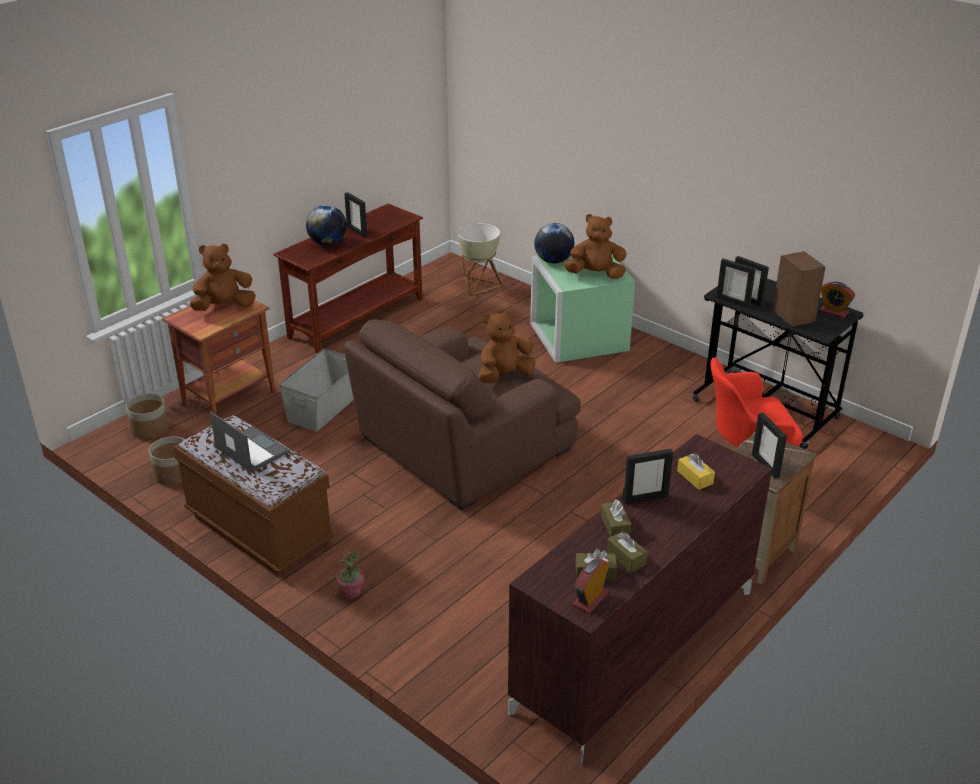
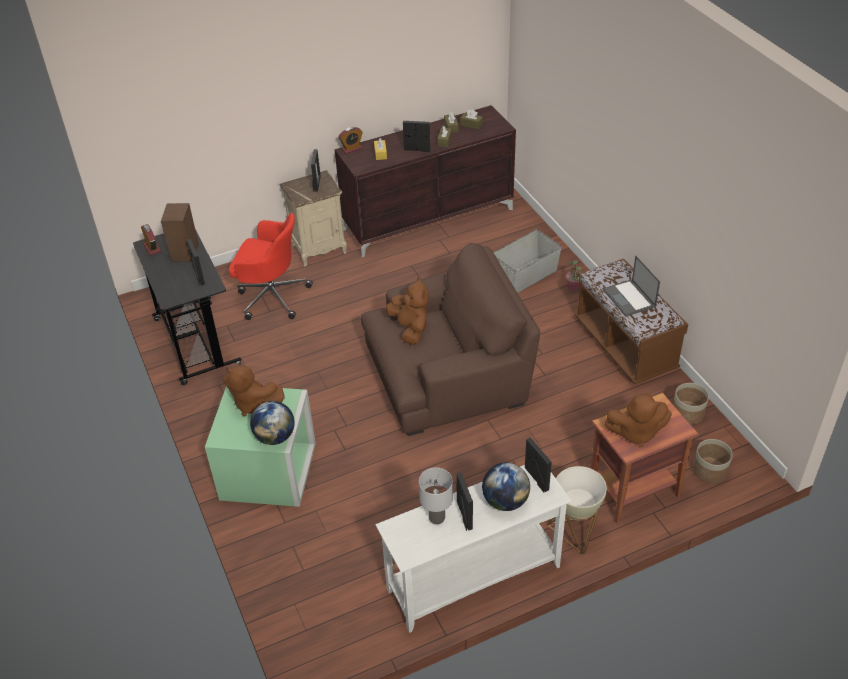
camera: 155 degrees left, 10 degrees up
brown console table [273,203,423,354] -> white console table [376,465,572,633]
grey storage box [279,349,354,432] -> grey storage box moved to [493,229,562,293]
planter [458,223,503,296] -> planter moved to [547,466,607,554]
brown plush toy [479,310,535,383] -> brown plush toy turned 105 degrees counterclockwise [386,277,429,345]
alarm clock [572,558,609,614] -> alarm clock moved to [338,127,363,154]
picture frame [716,258,756,308] -> picture frame moved to [525,438,552,492]
none -> white table lamp [419,467,453,524]

